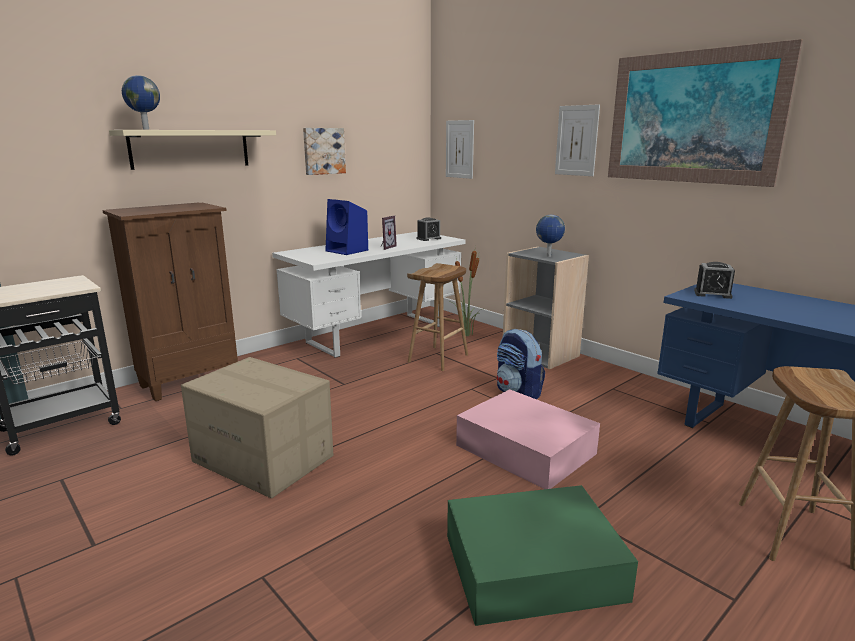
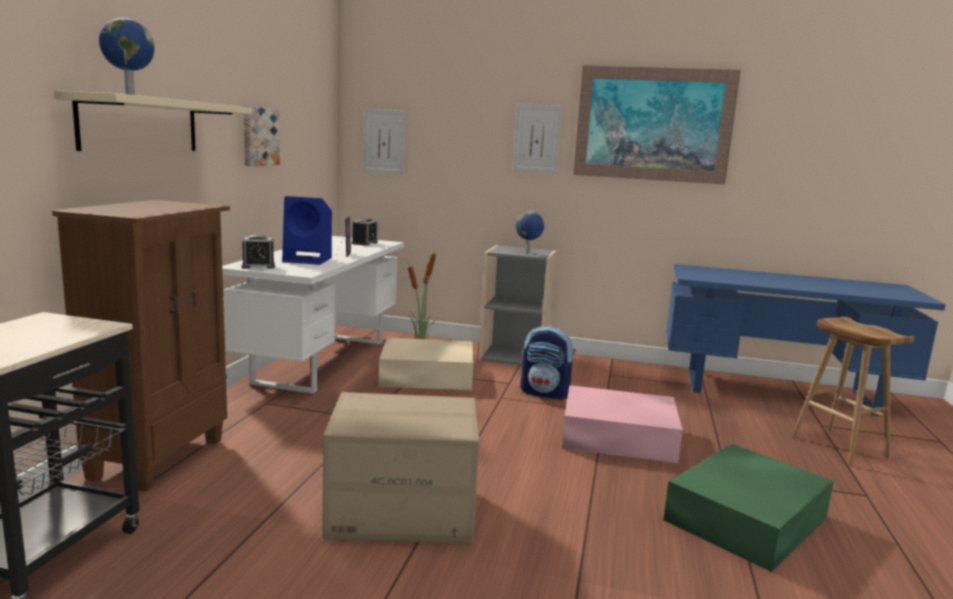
camera: 35 degrees left, 5 degrees down
brown stool [407,263,468,371] -> beige storage box [379,338,474,390]
alarm clock [694,262,735,299] -> alarm clock moved to [242,235,275,269]

